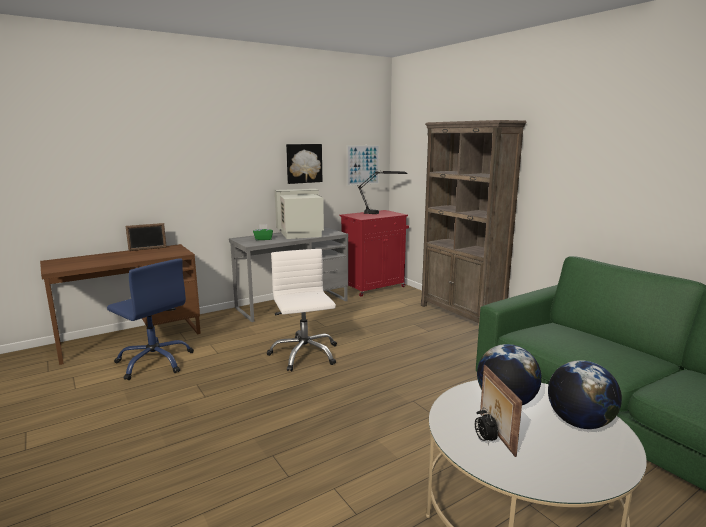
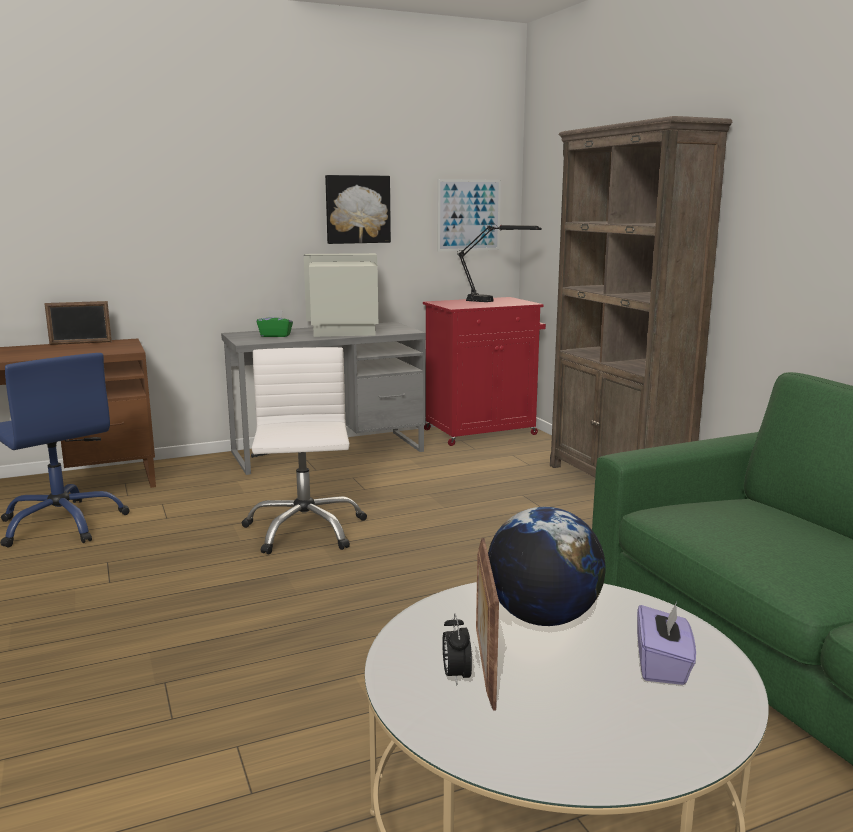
camera: 10 degrees right, 0 degrees up
globe [548,360,622,429] -> purple tissue box [637,602,696,685]

